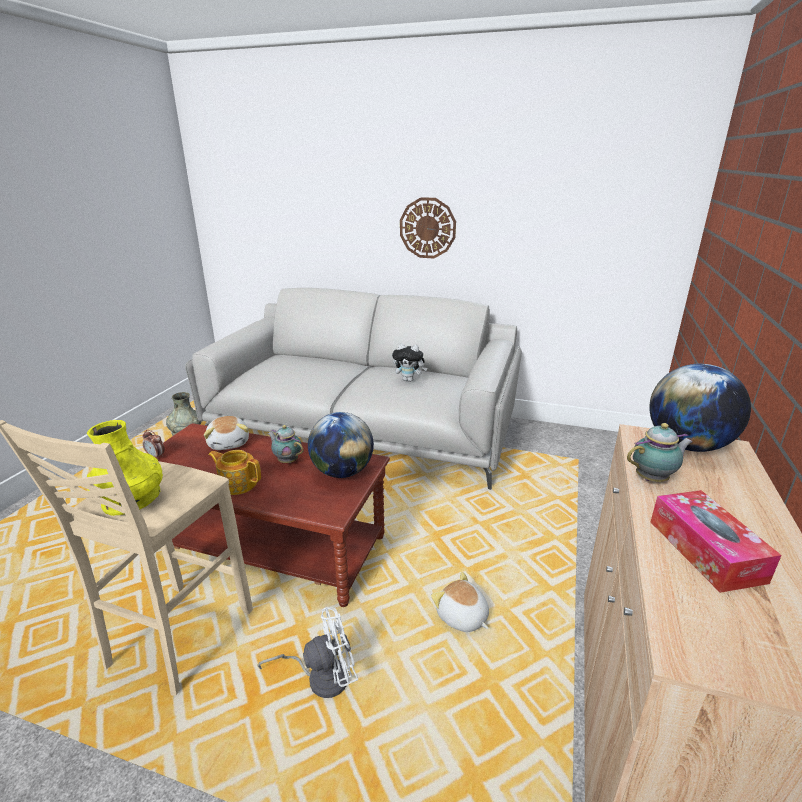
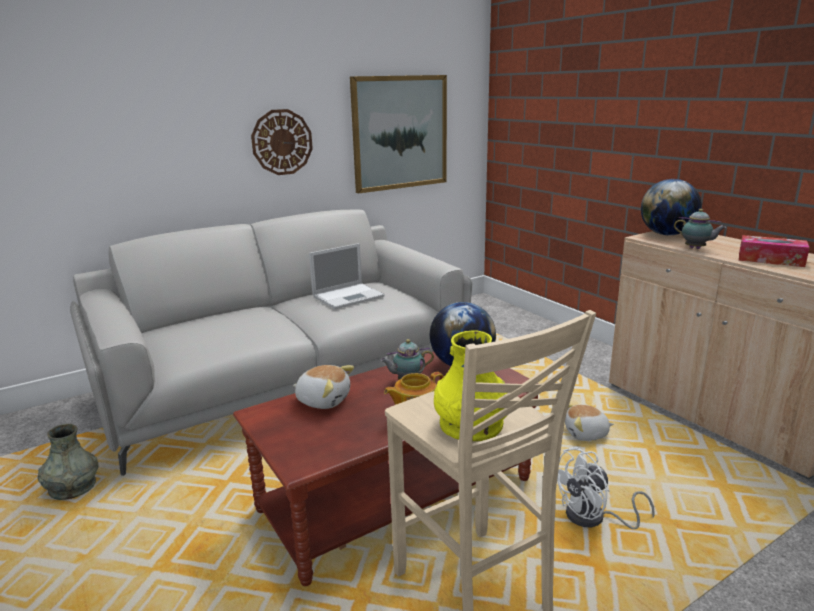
camera: 50 degrees left, 5 degrees down
alarm clock [142,430,165,460] -> none
white fan [257,607,358,698] -> white fan turned 135 degrees counterclockwise [557,447,655,529]
plush toy [392,343,427,382] -> laptop [309,243,385,309]
teapot [627,423,693,482] -> teapot turned 105 degrees clockwise [674,209,726,249]
none -> picture [350,75,447,193]

